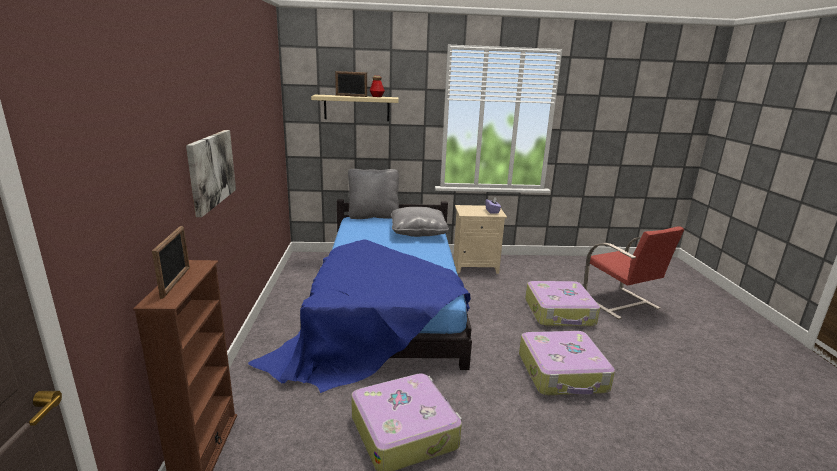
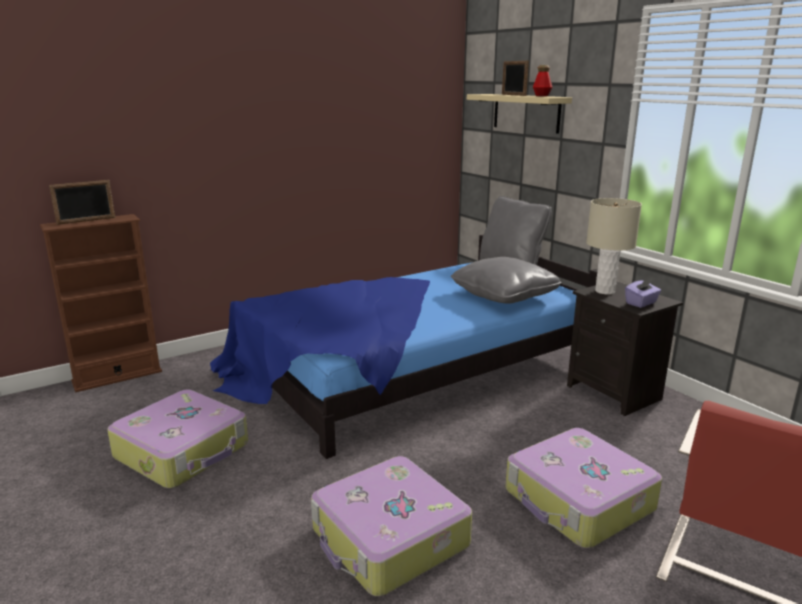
camera: 60 degrees right, 0 degrees up
picture [186,130,236,217] -> none
beige nightstand [453,205,507,274] -> black nightstand [567,281,683,416]
none -> beige table lamp [586,198,642,294]

